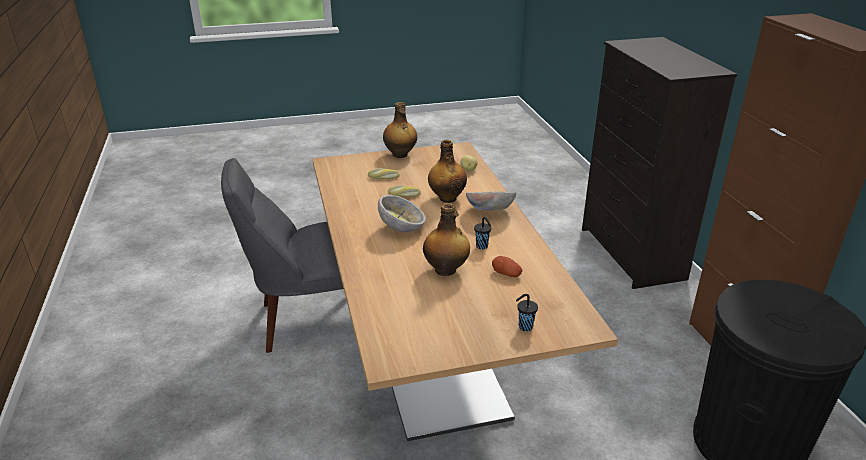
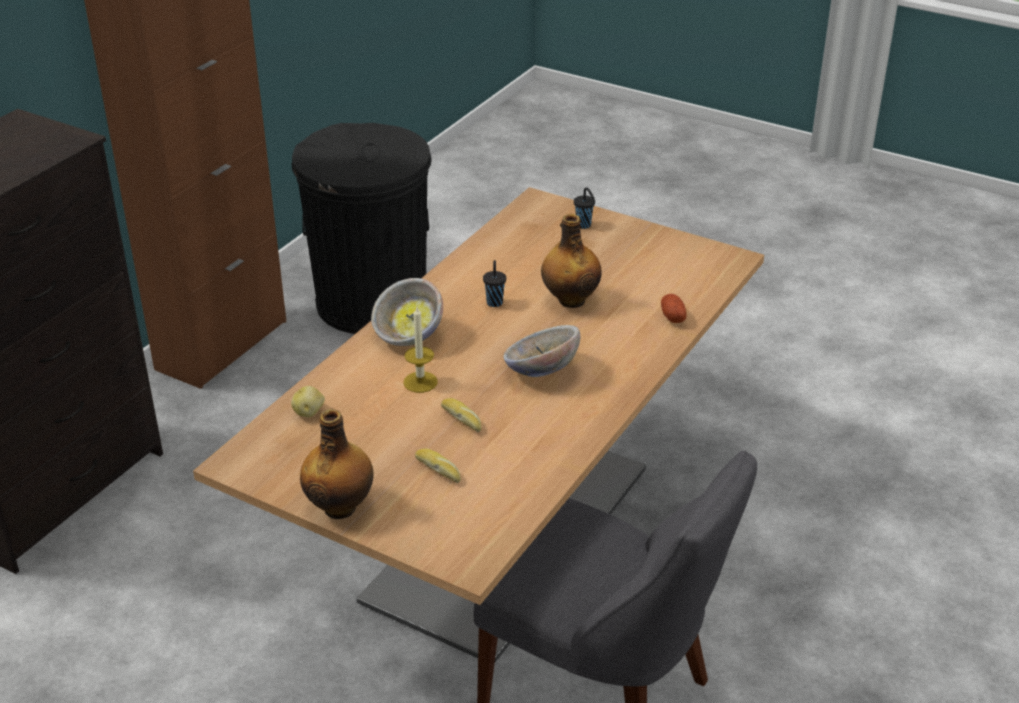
camera: 135 degrees left, 5 degrees up
bottle [428,140,467,203] -> candle [403,307,438,393]
potato [492,256,522,277] -> potato moved to [661,294,687,323]

